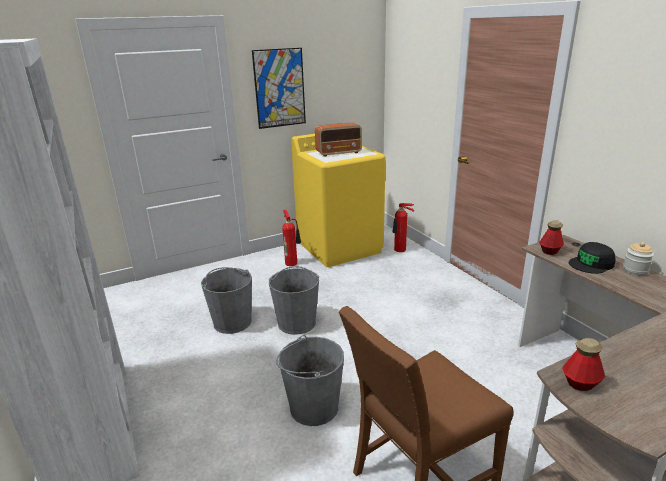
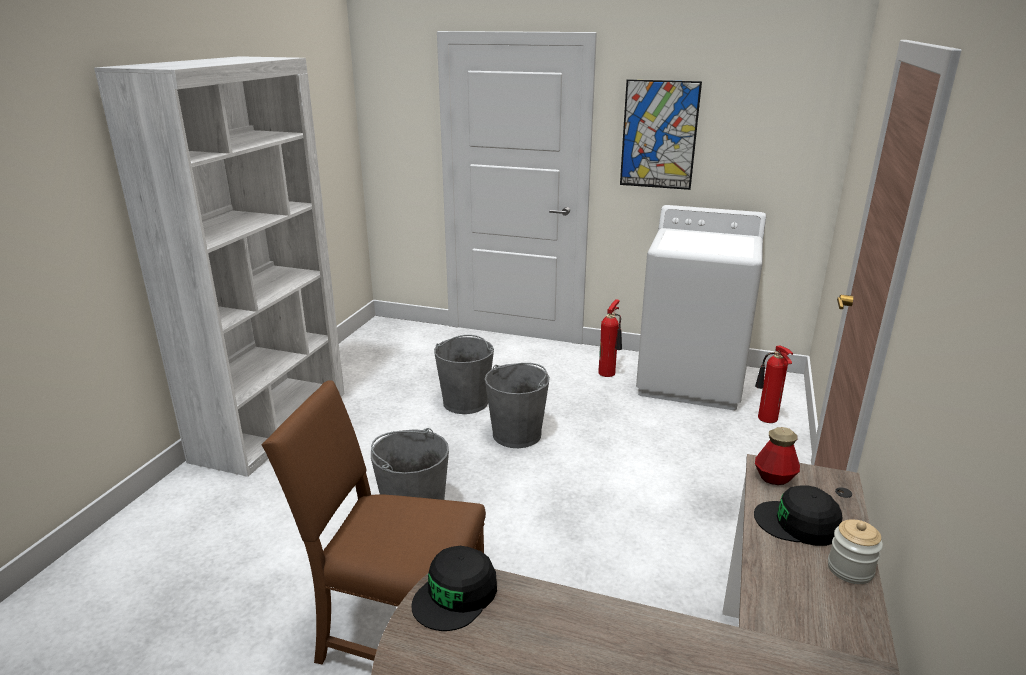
camera: 45 degrees right, 0 degrees up
yellow washing machine [291,134,385,267] -> white washing machine [636,205,766,410]
radio [315,123,362,157] -> none
bottle [562,338,605,391] -> black cap [411,546,497,631]

